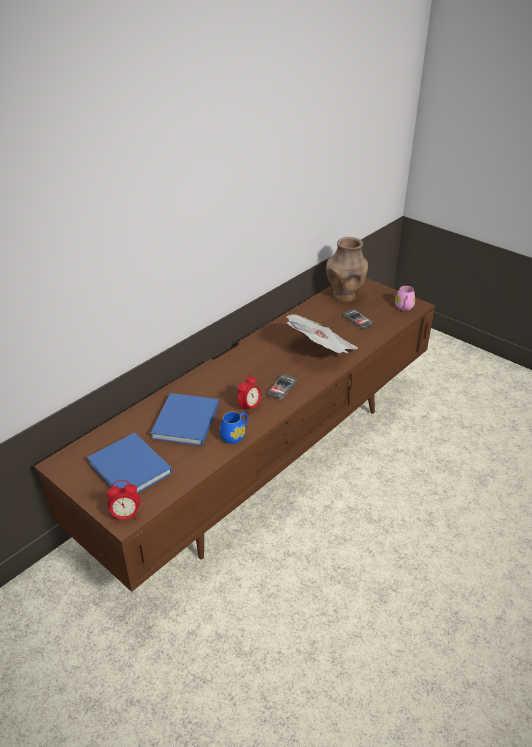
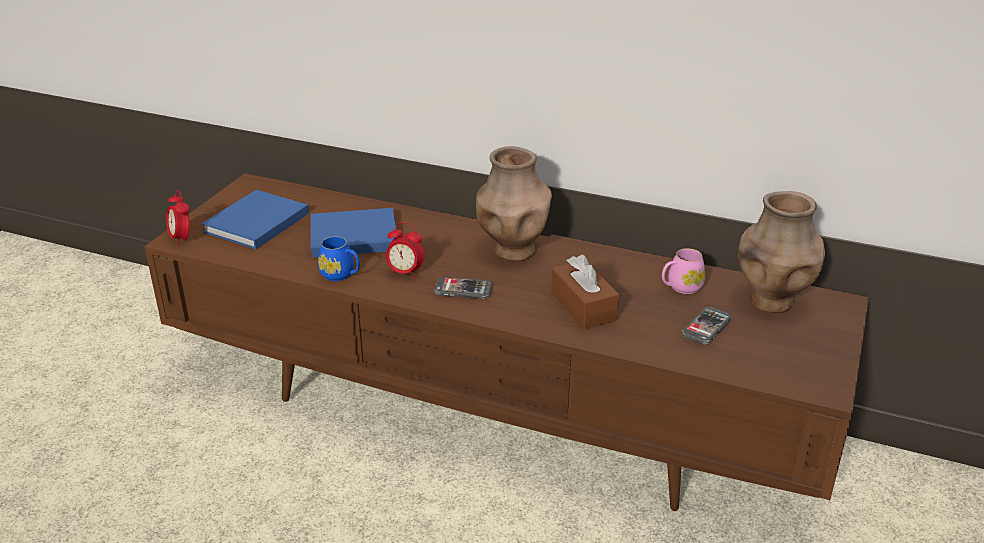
camera: 70 degrees right, 5 degrees down
newspaper [287,314,358,354] -> brown tissue box [551,255,619,329]
pink mug [395,286,415,311] -> pink mug moved to [662,248,705,294]
none -> brown vase [476,146,552,262]

